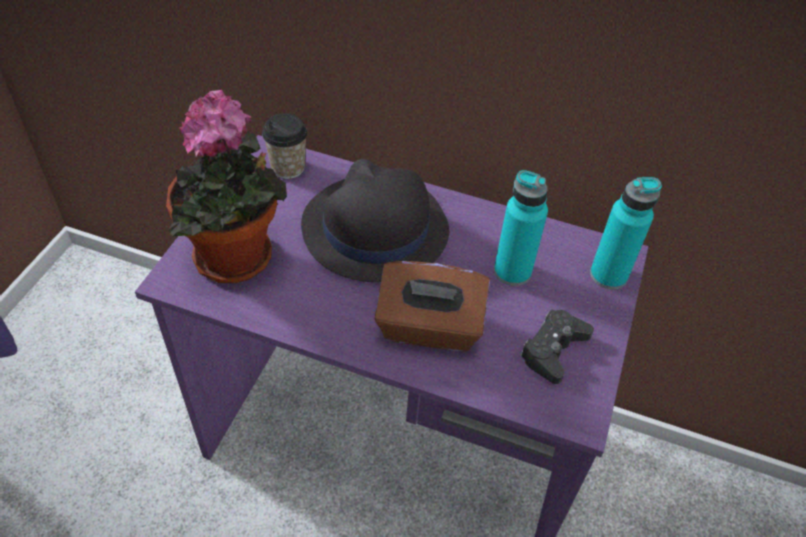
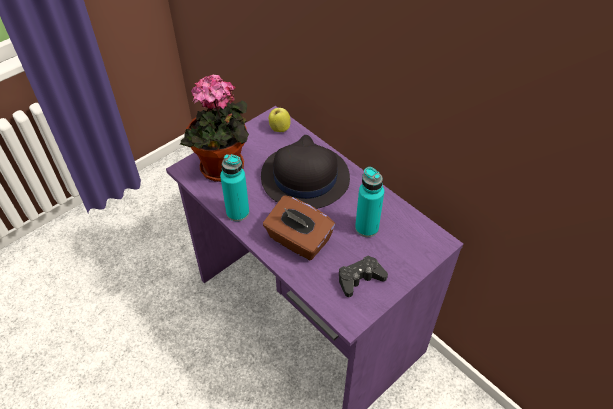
camera: 30 degrees right, 0 degrees up
cup [262,113,307,179] -> apple [269,106,291,132]
turquoise bottle [590,177,662,290] -> turquoise bottle moved to [220,154,249,221]

